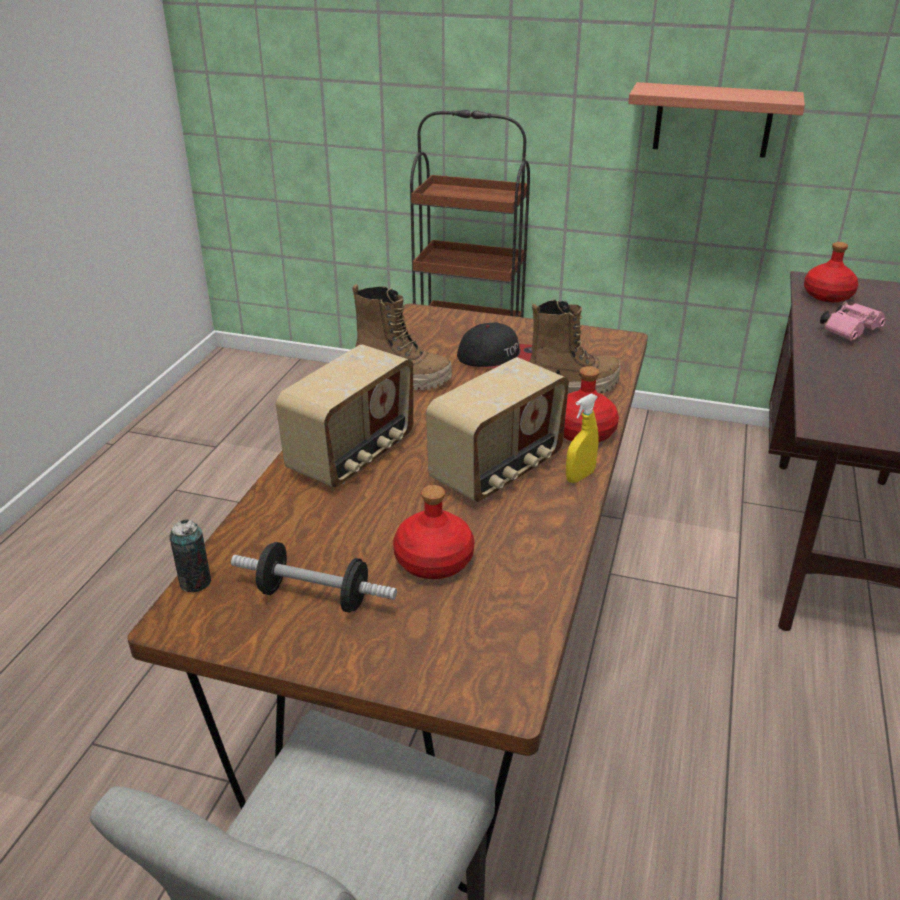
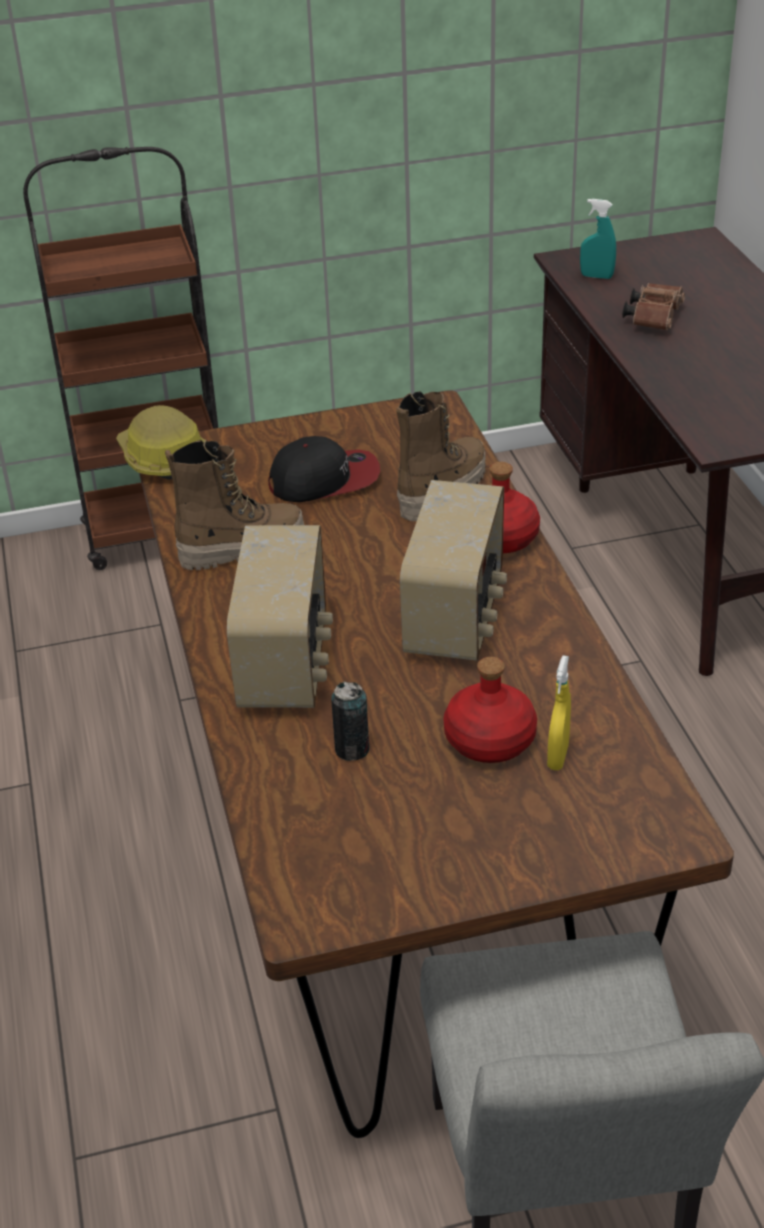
camera: 30 degrees left, 5 degrees up
can [170,519,212,592] -> can moved to [331,681,370,761]
dumbbell [231,542,397,613] -> none
yellow spray bottle [566,393,599,483] -> yellow spray bottle moved to [547,655,571,770]
shelf [628,82,805,158] -> none
red bottle [804,242,858,302] -> turquoise spray bottle [580,199,616,279]
pink binoculars [820,301,886,341] -> brown binoculars [622,283,685,330]
none -> hard hat [116,405,205,480]

